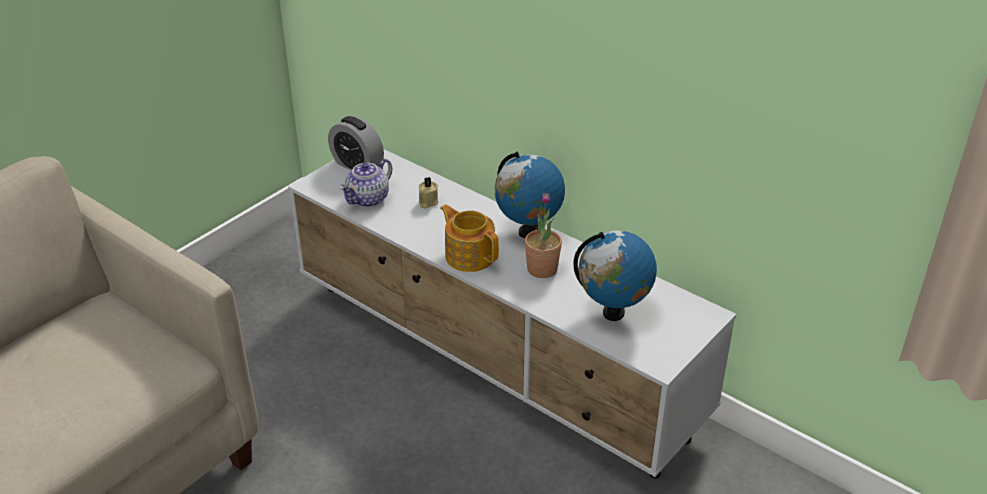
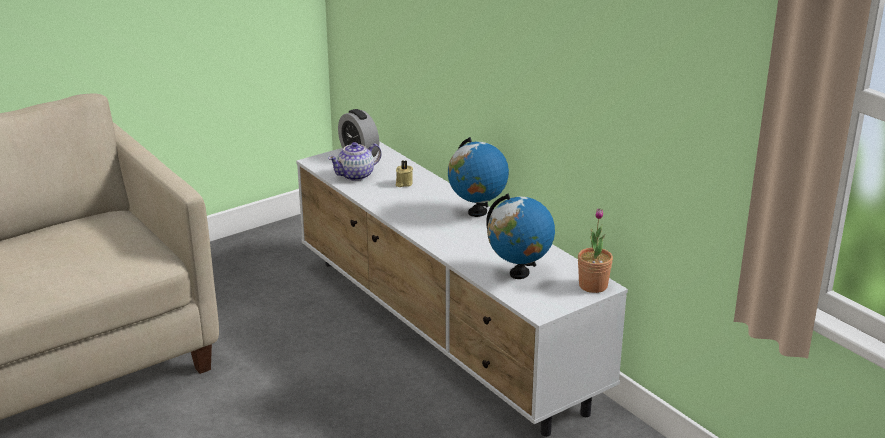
camera: 15 degrees right, 10 degrees down
teapot [440,204,499,272] -> none
potted plant [525,193,562,278] -> potted plant moved to [578,208,613,293]

